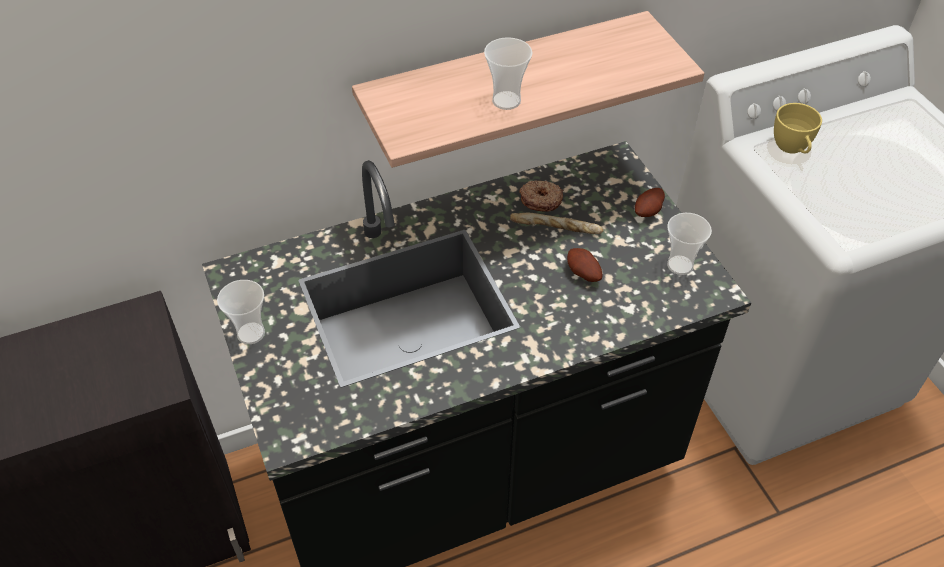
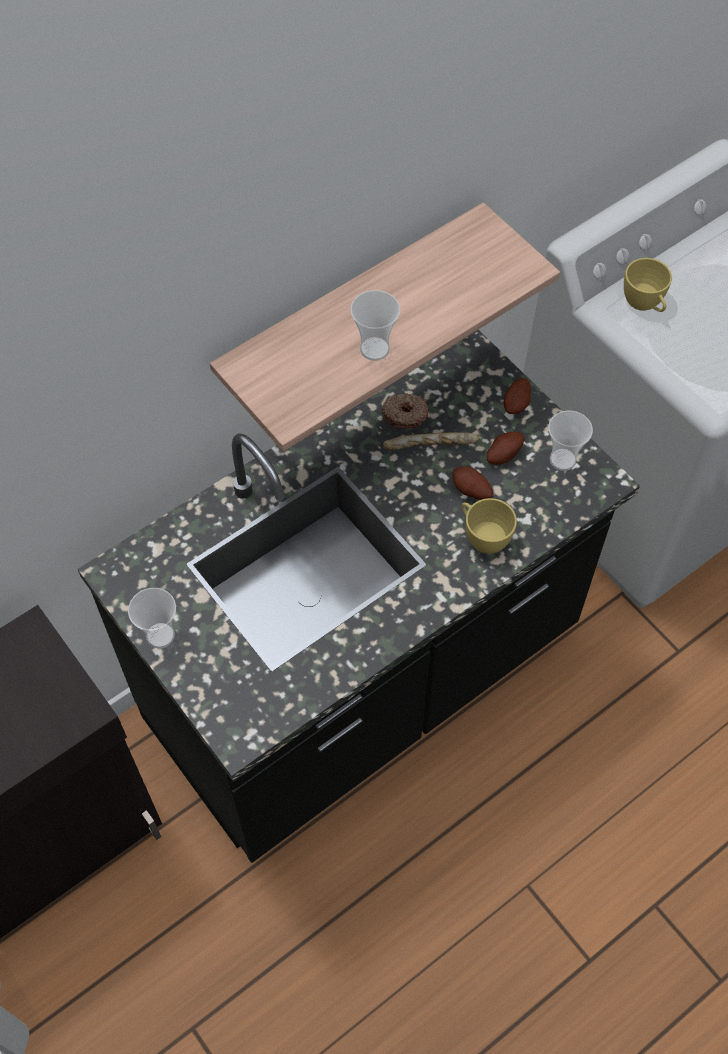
camera: 15 degrees left, 10 degrees up
none -> yellow cup [462,498,517,554]
none -> potato [487,432,524,465]

